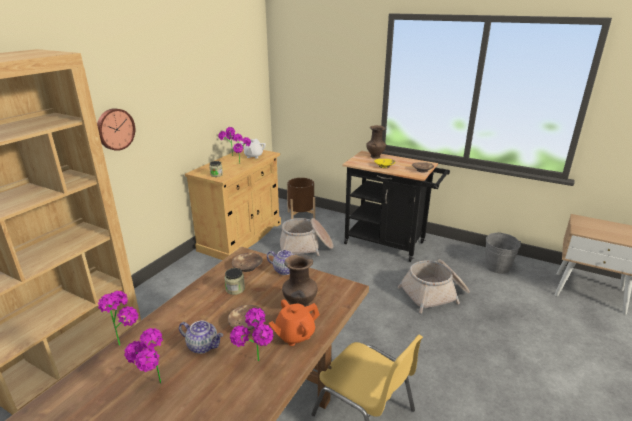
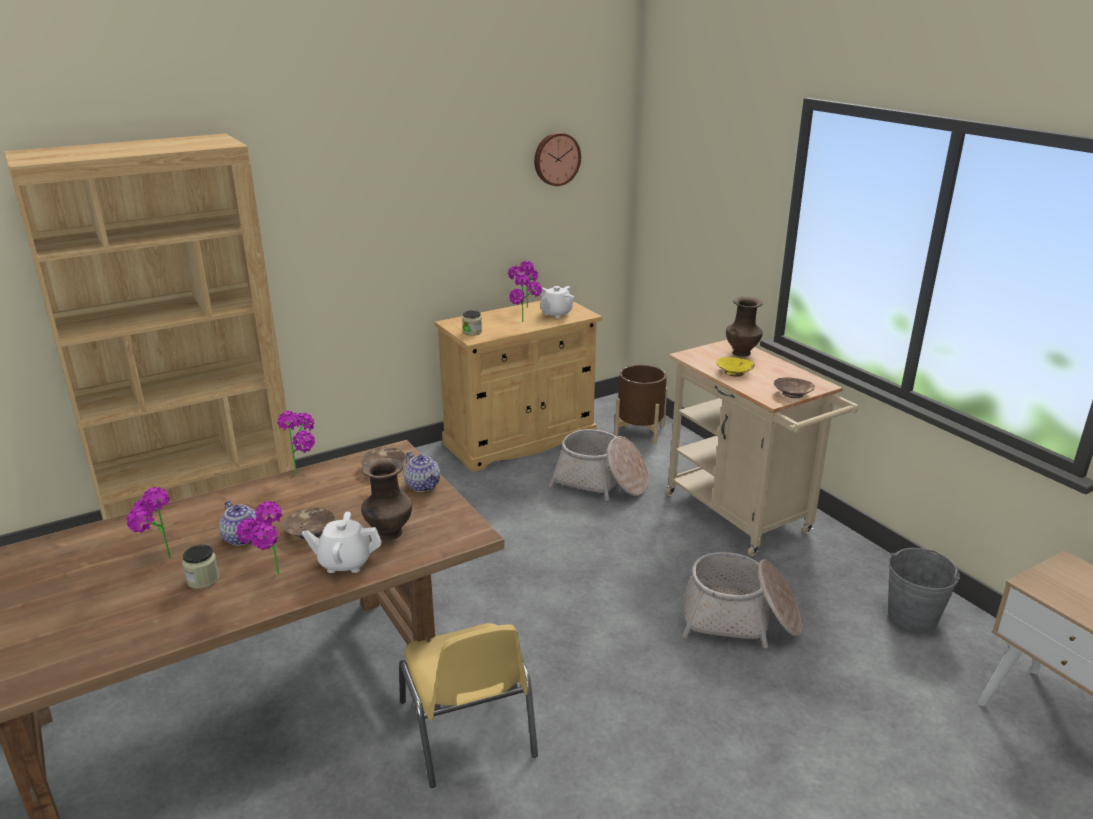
camera: 30 degrees right, 0 degrees up
wall clock [97,108,135,151] -> wall clock moved to [534,132,581,186]
potted plant [98,291,138,346] -> potted plant moved to [277,411,315,475]
jar [224,268,245,295] -> jar moved to [182,545,219,589]
orange teapot [268,299,320,346] -> white teapot [302,512,382,573]
black cart [342,151,450,262] -> beige cart [665,340,859,556]

